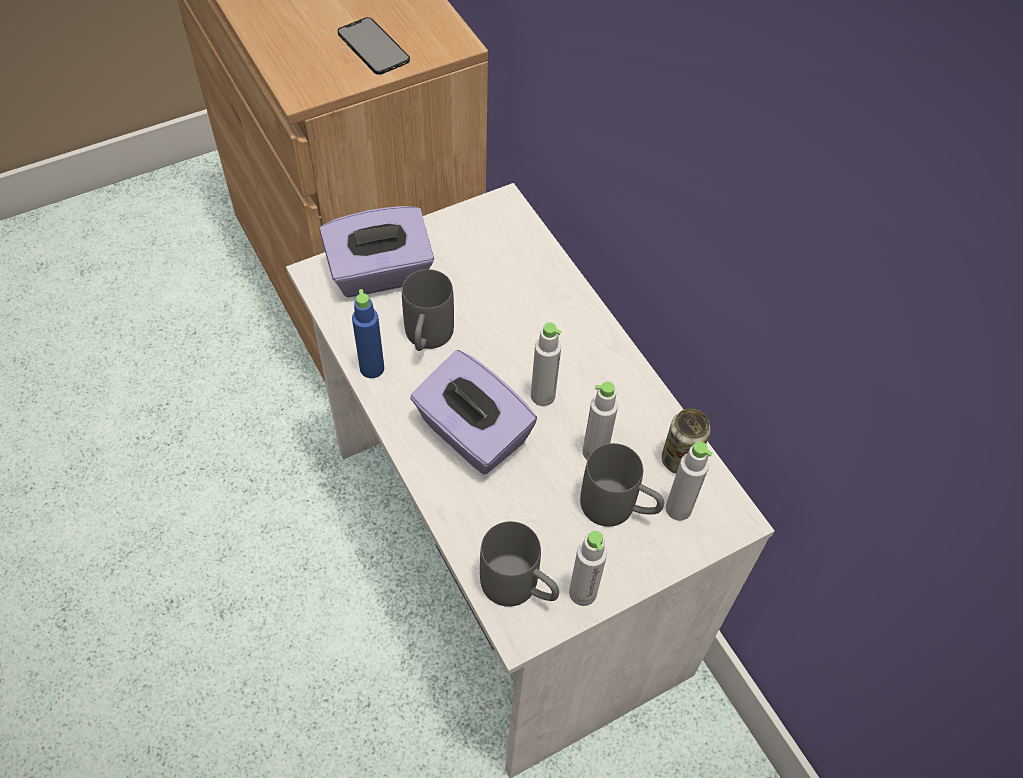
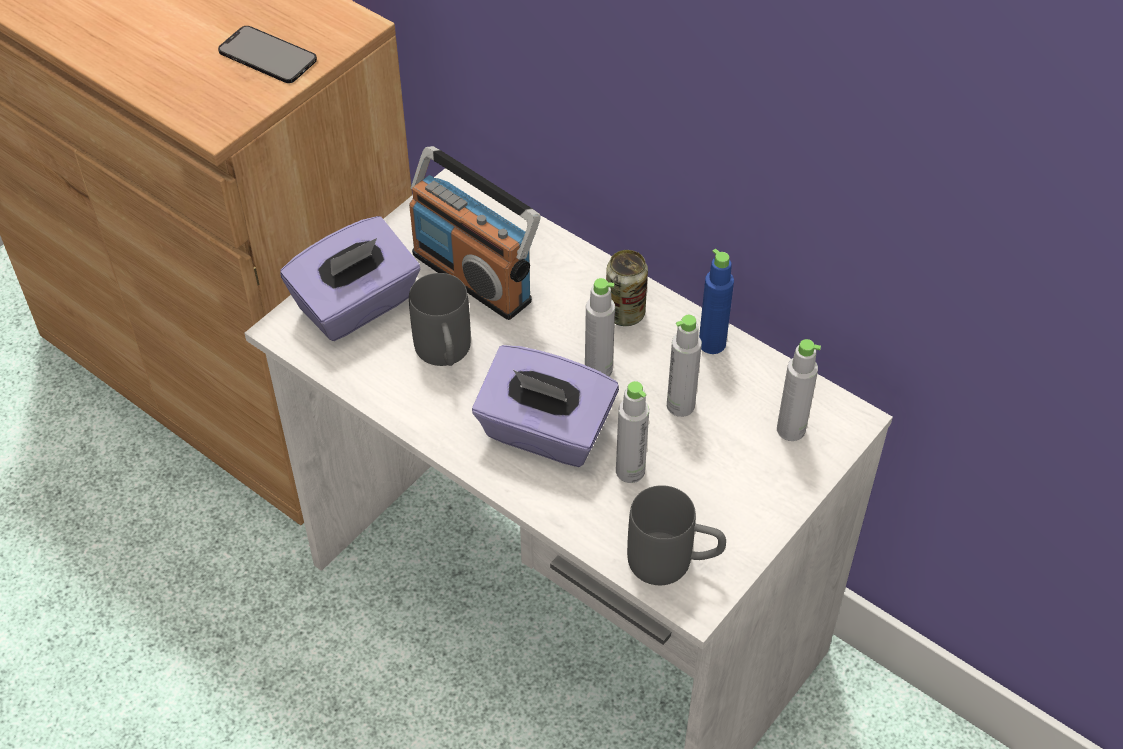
camera: 20 degrees left, 5 degrees down
blue bottle [352,289,384,378] -> blue bottle moved to [699,249,734,354]
grey bottle [569,531,607,606] -> grey bottle moved to [616,381,649,483]
grey mug [580,443,664,527] -> none
can [662,409,711,474] -> can moved to [606,250,648,326]
none -> radio [409,146,540,320]

